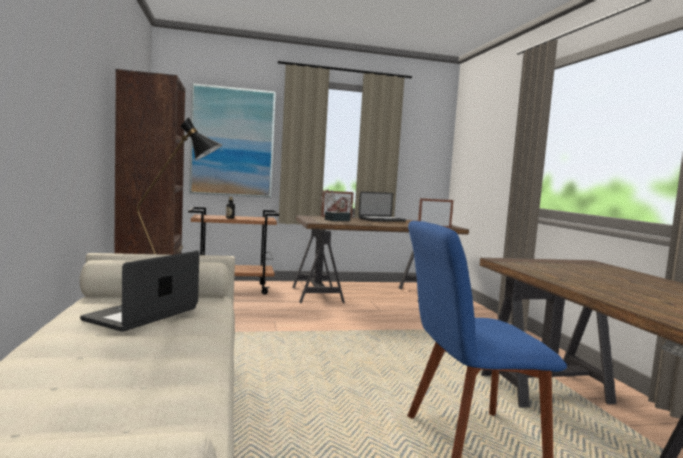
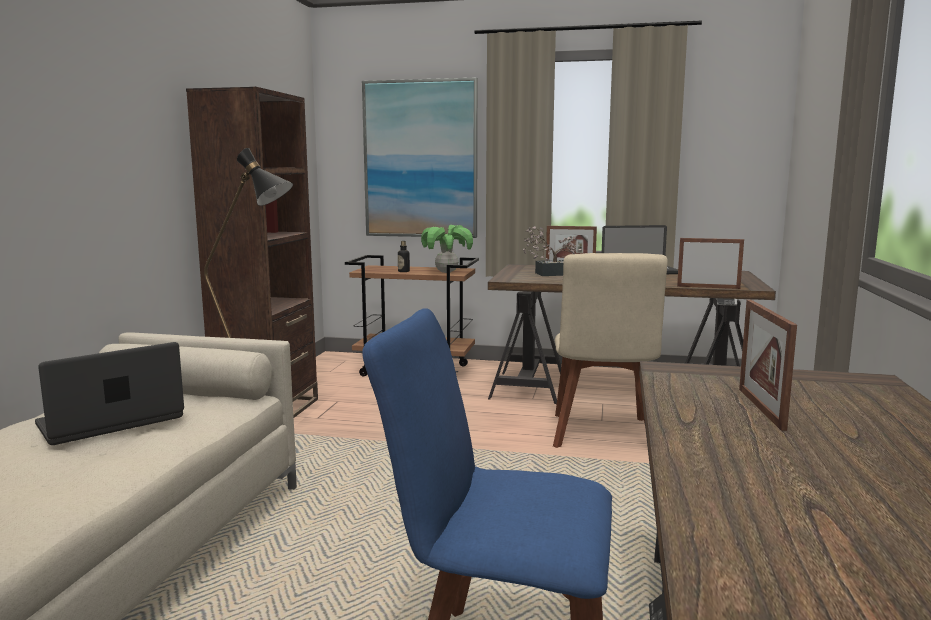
camera: 25 degrees right, 5 degrees up
none -> potted plant [421,225,473,273]
none -> beige chair [553,253,668,448]
none -> picture frame [739,300,797,431]

